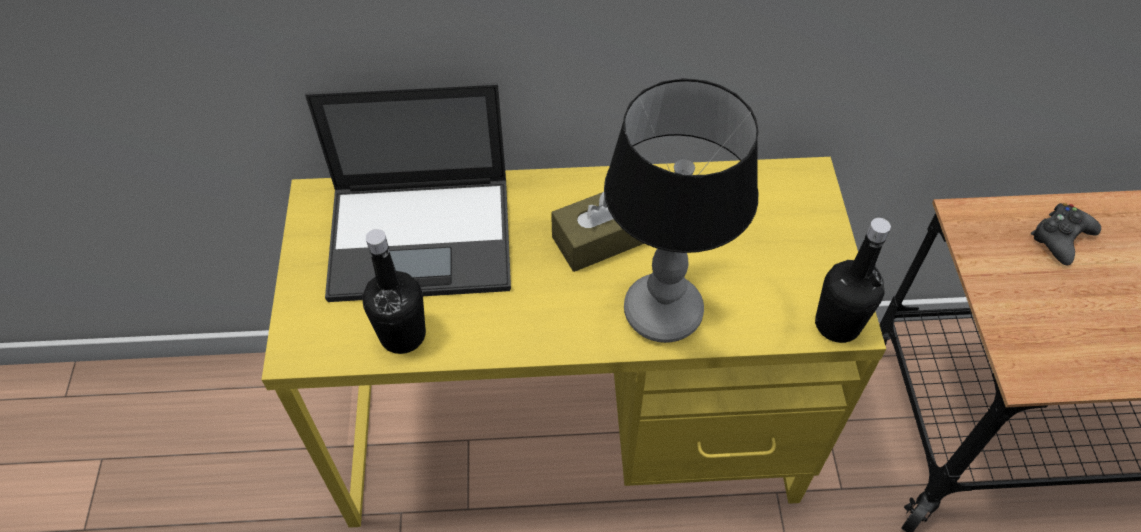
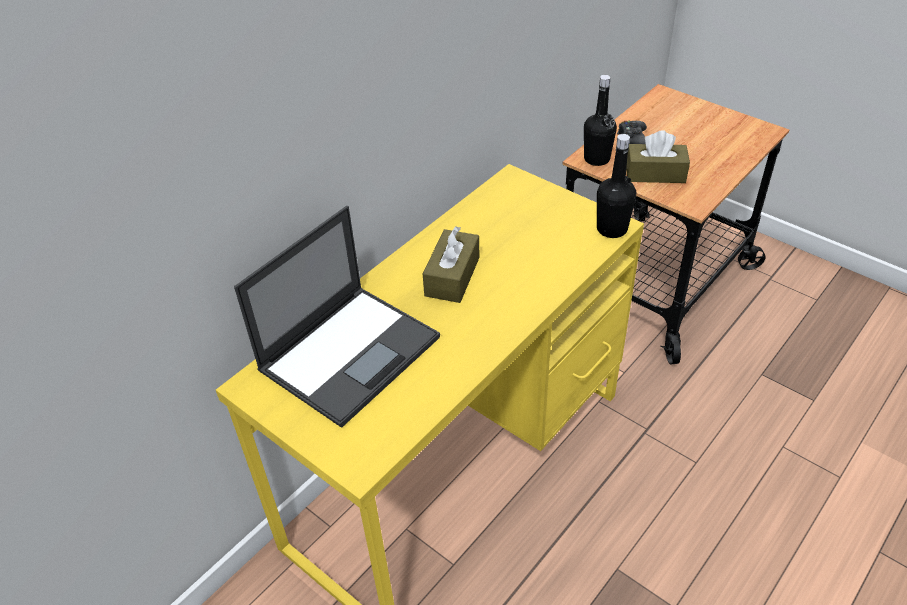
camera: 45 degrees left, 10 degrees down
black bottle [362,229,426,354] -> black bottle moved to [584,75,617,166]
table lamp [604,78,759,343] -> none
none -> brown tissue box [626,131,690,183]

